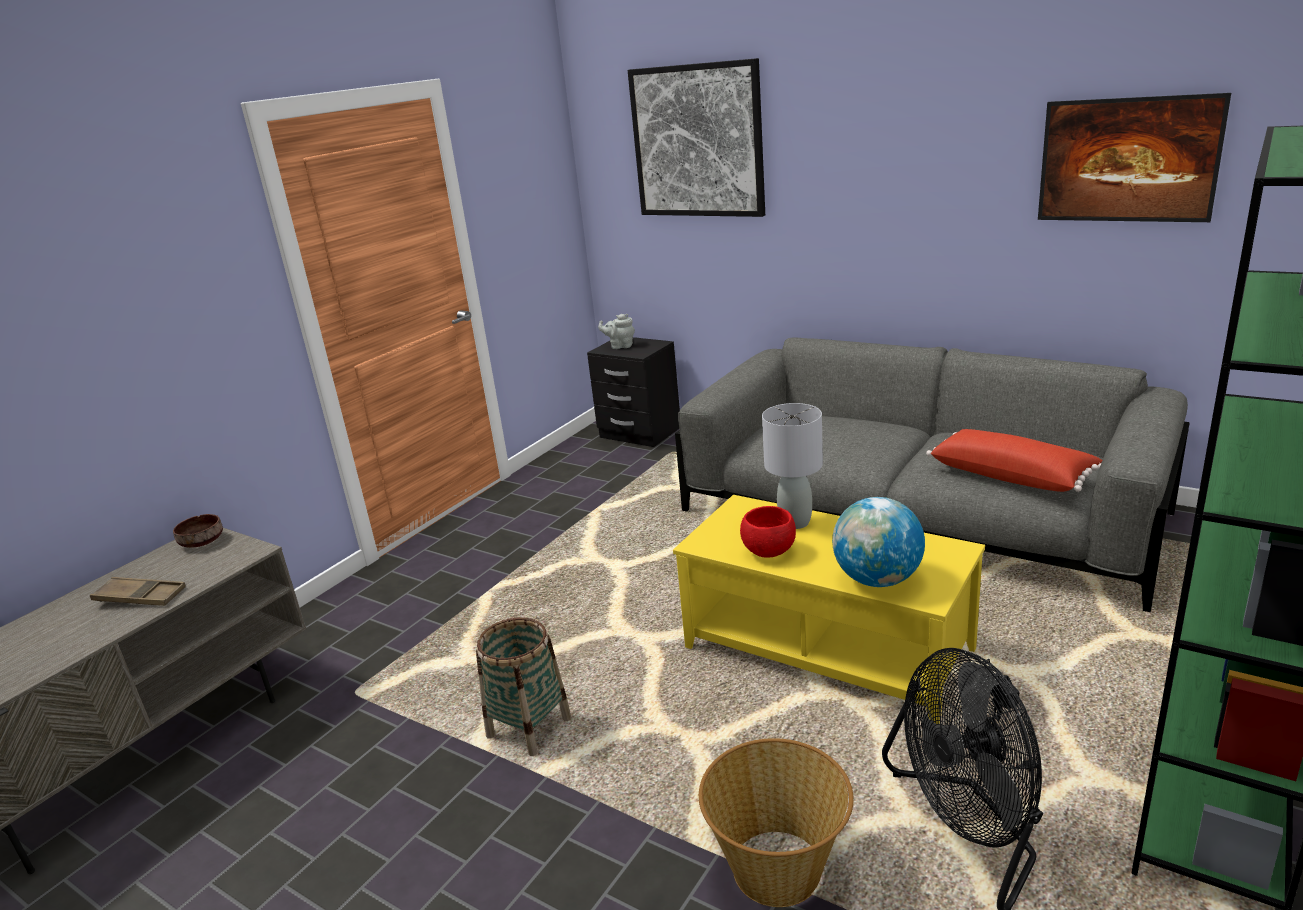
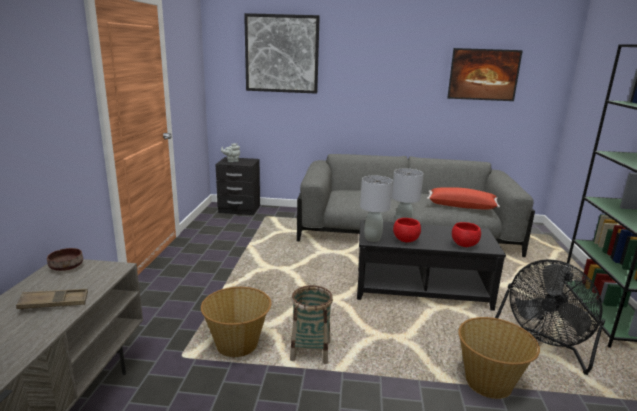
camera: 30 degrees left, 5 degrees down
yellow coffee table [673,495,985,724] -> black coffee table [357,220,506,311]
globe [832,497,925,587] -> red bowl [452,222,481,247]
none -> basket [201,287,271,357]
none -> grey table lamp [360,175,393,242]

